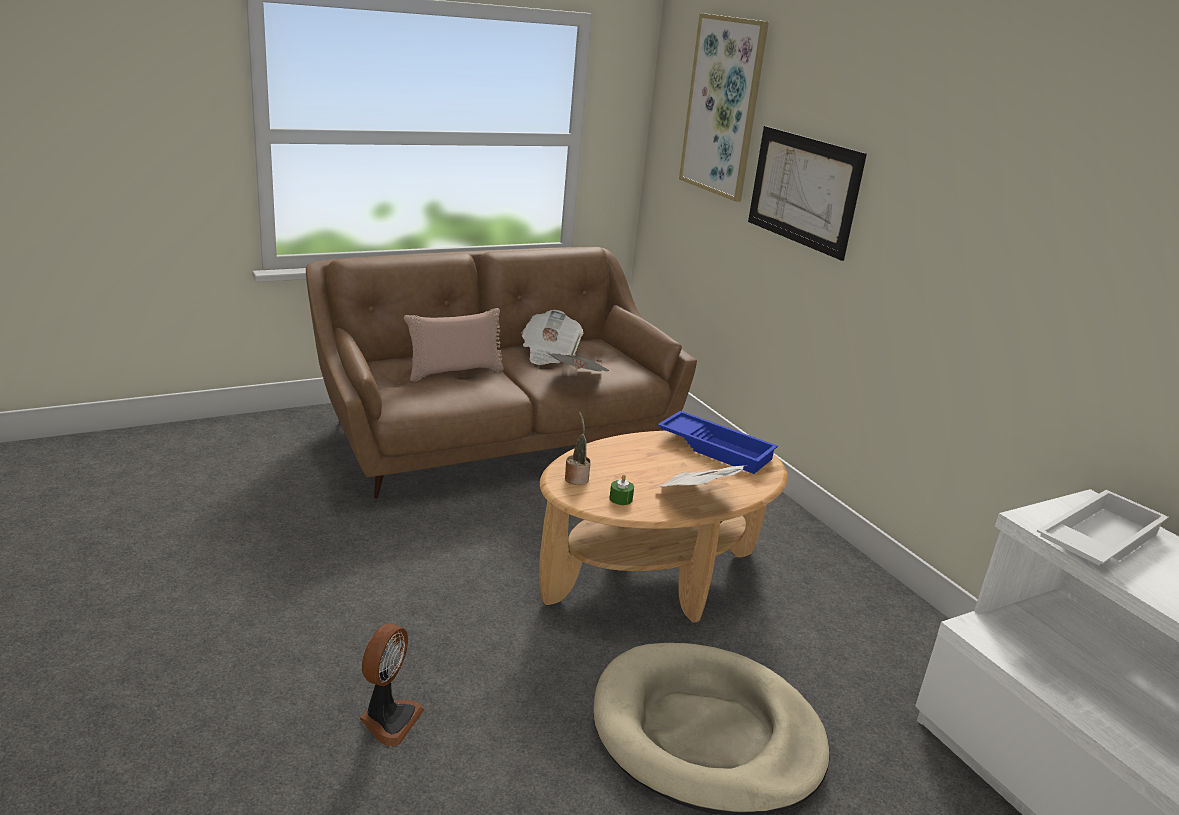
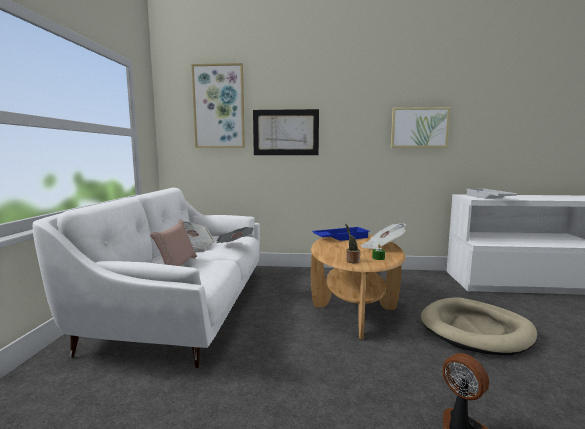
camera: 55 degrees left, 15 degrees down
brown sofa [306,247,697,499] -> white sofa [33,188,260,368]
none -> picture [391,107,450,148]

